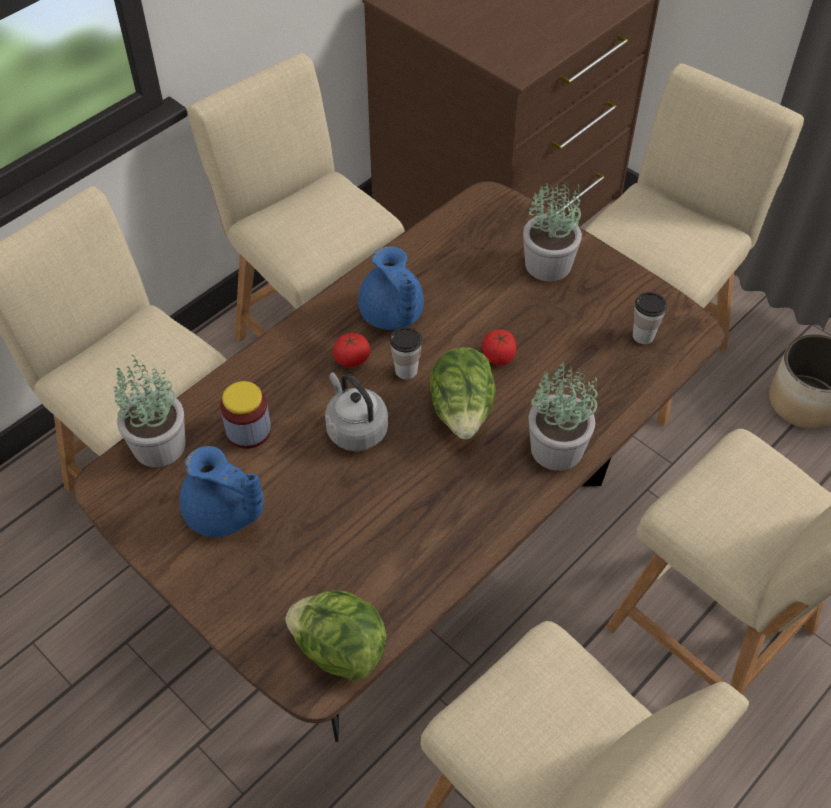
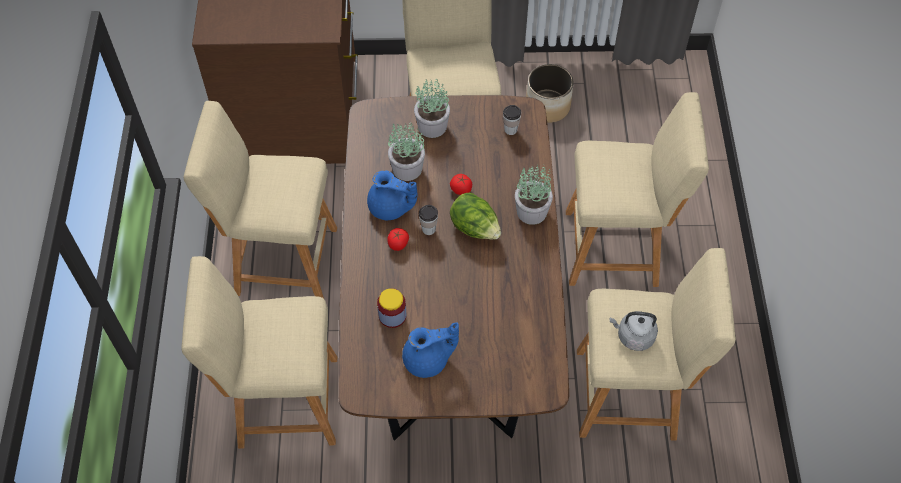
camera: 45 degrees left, 5 degrees up
potted plant [114,355,186,467] -> potted plant moved to [388,123,425,181]
lettuce [285,590,387,682] -> none
grey kettle [325,372,388,451] -> grey kettle moved to [610,311,658,351]

